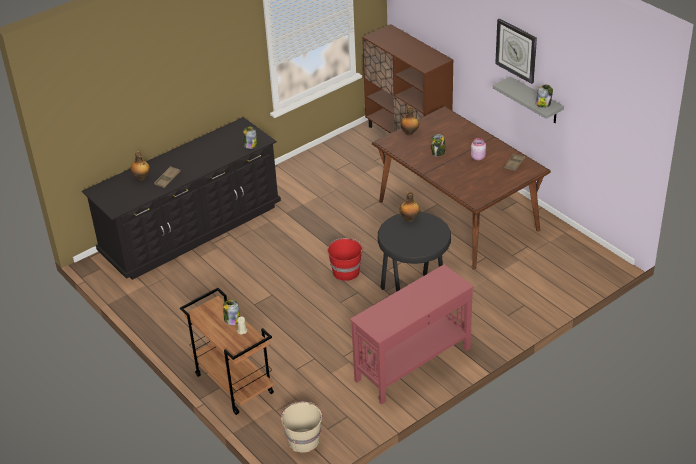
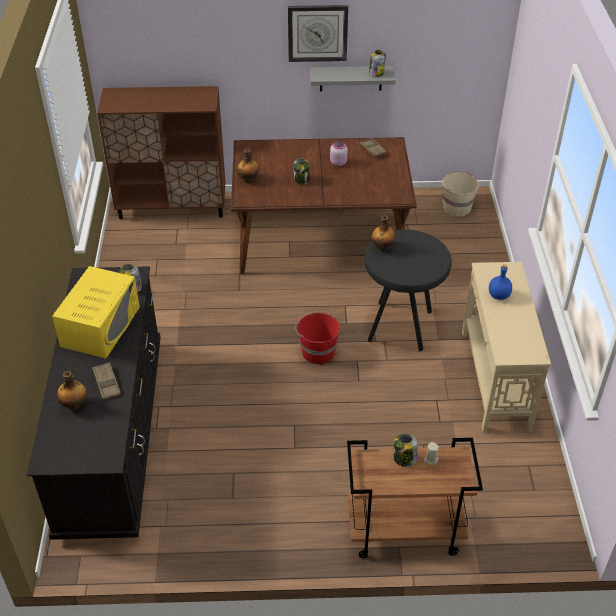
camera: 55 degrees left, 5 degrees up
beige bucket [281,402,323,452] -> beige bucket moved to [441,172,479,216]
red console table [350,265,474,405] -> beige console table [462,262,551,433]
none -> yellow microwave [52,266,140,358]
none -> blue bottle [489,264,512,300]

